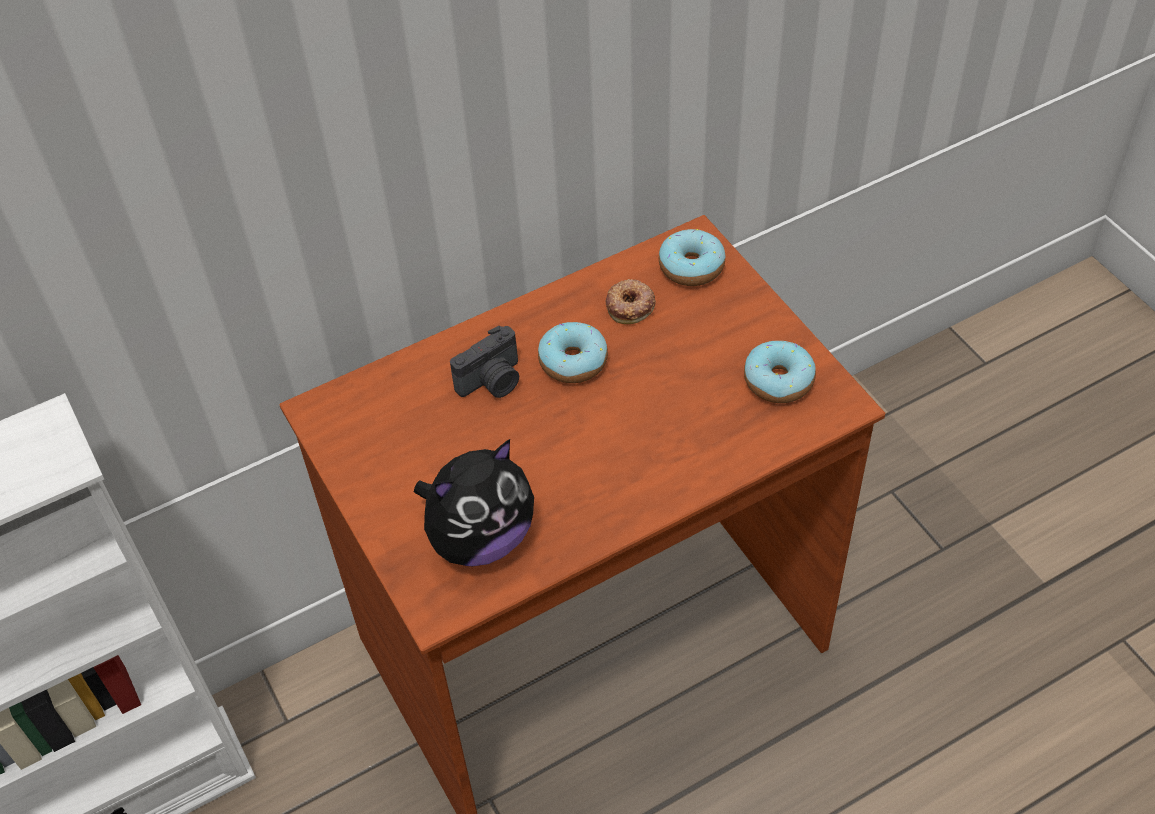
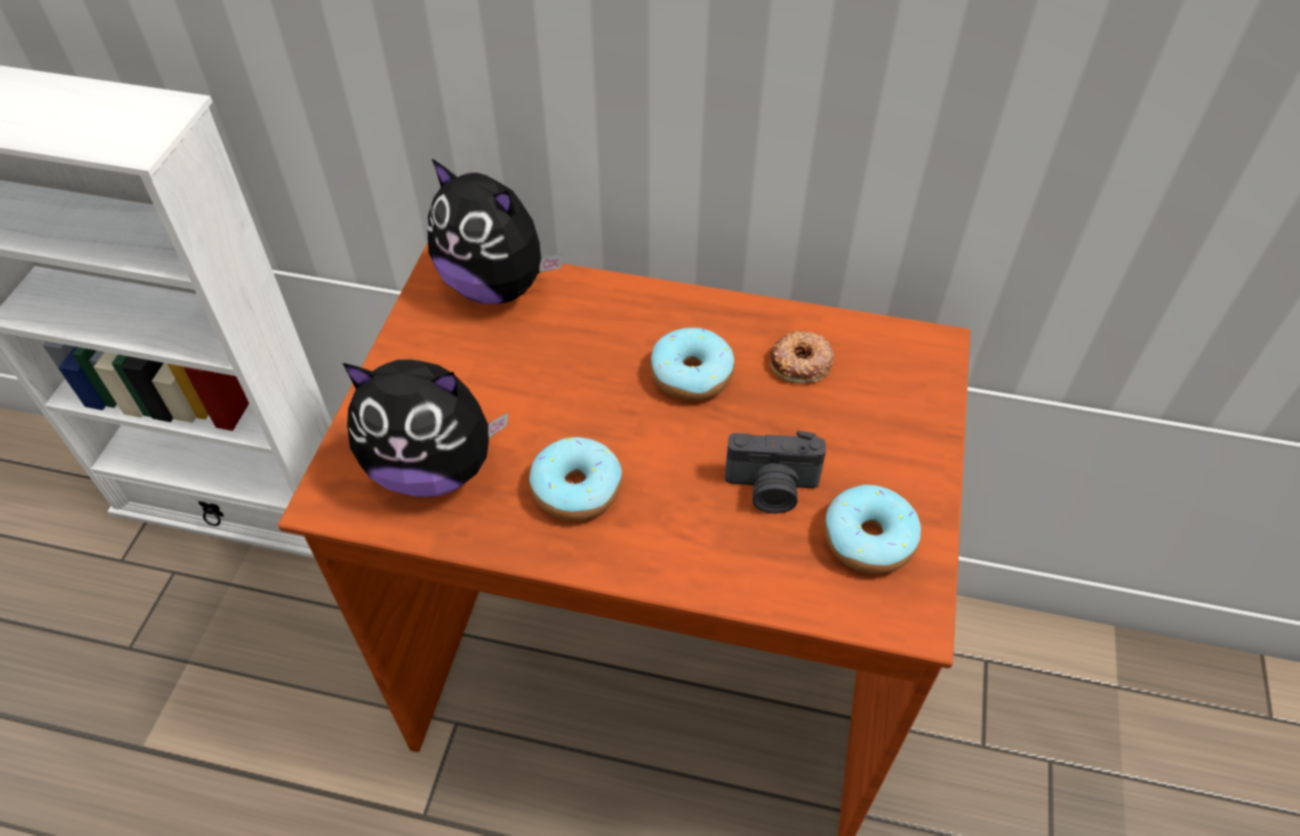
camera: 40 degrees right, 0 degrees up
camera [450,325,519,398] -> camera moved to [725,431,826,514]
donut [659,229,725,286] -> donut moved to [529,437,622,521]
none -> plush toy [428,159,563,304]

